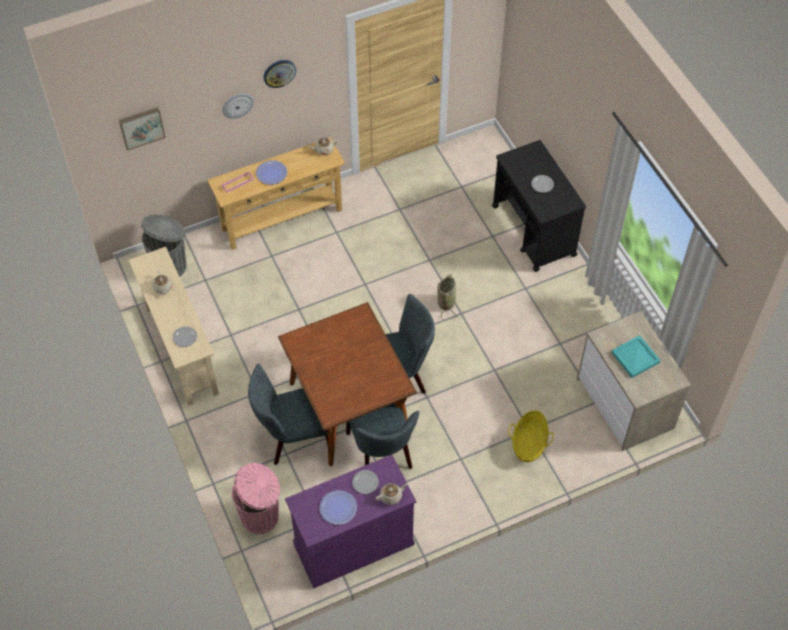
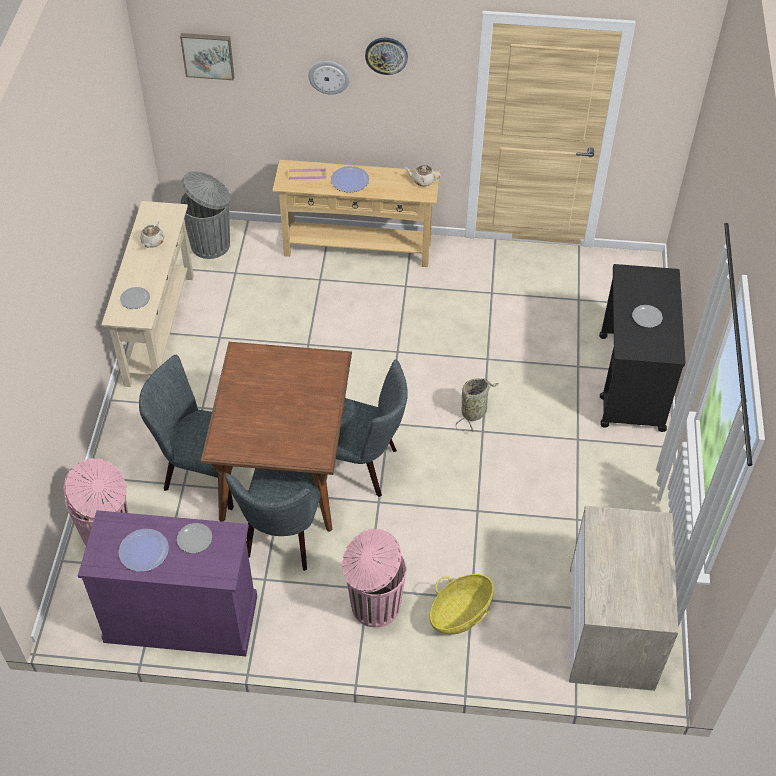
camera: 30 degrees right, 5 degrees down
beige teapot [376,483,408,505] -> none
turquoise tray [611,335,661,378] -> none
none -> pink trash can [342,529,407,628]

